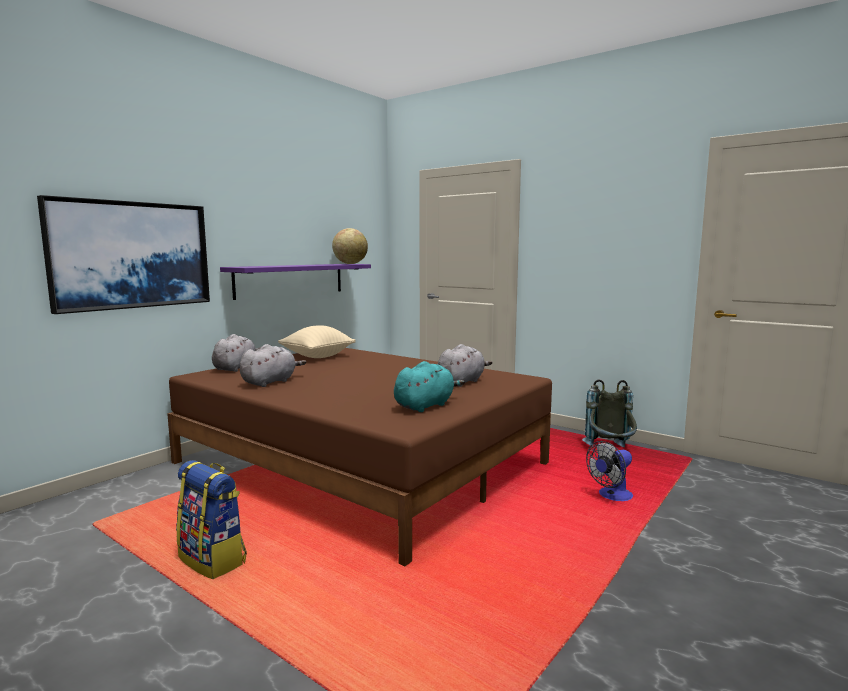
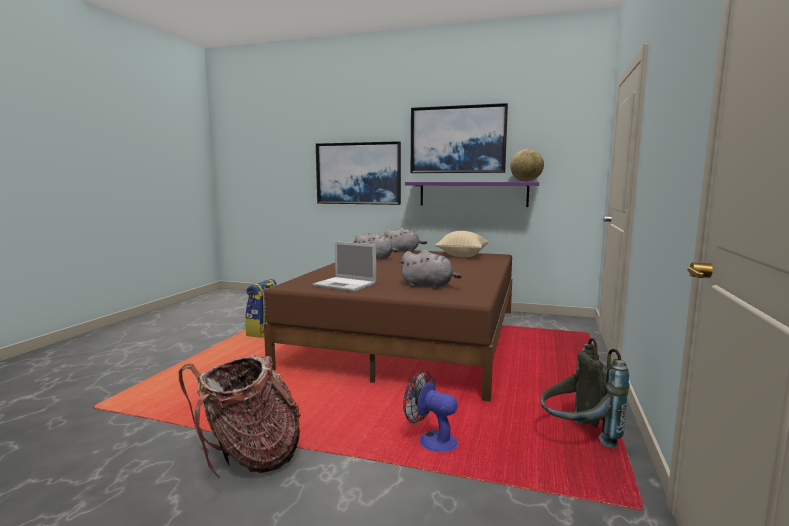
camera: 70 degrees right, 0 degrees up
turquoise plush toy [394,361,465,412] -> laptop [313,241,376,292]
none -> backpack [179,354,301,478]
none -> picture [411,103,508,173]

